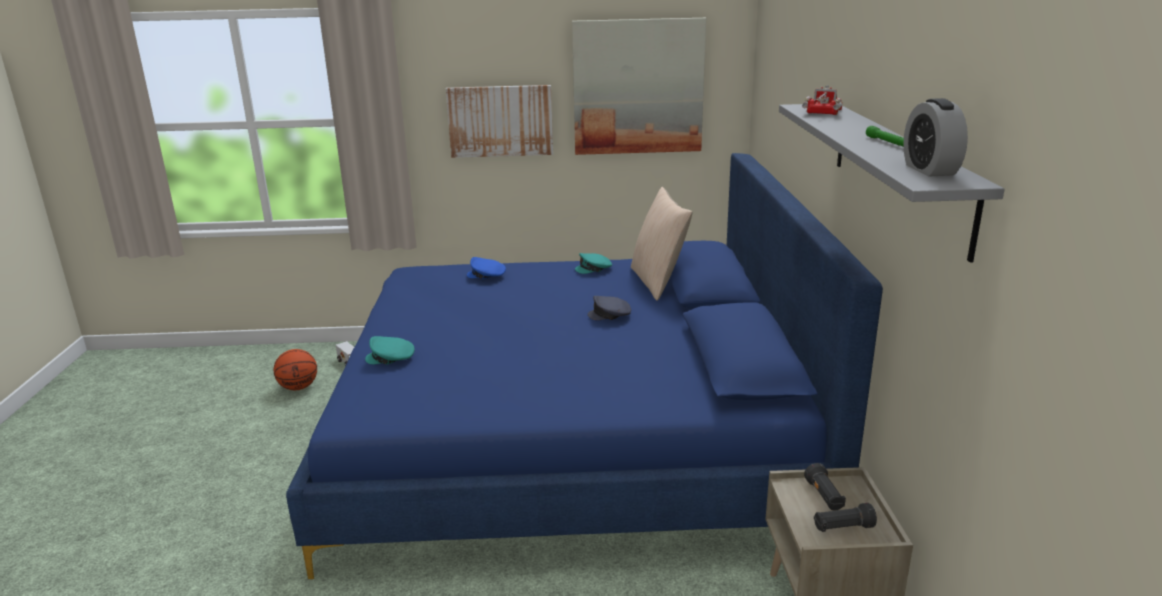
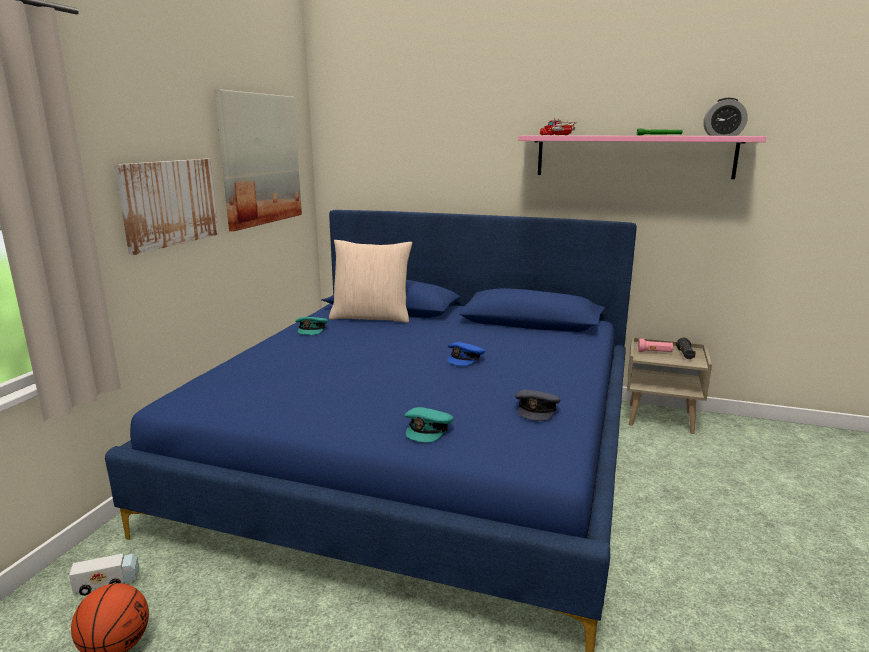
camera: 70 degrees left, 5 degrees down
blue cap [467,257,506,279] -> blue cap moved to [447,342,485,366]
grey cap [588,296,631,320] -> grey cap moved to [515,389,561,421]
grey shelf [779,104,1005,263] -> pink shelf [518,135,766,179]
black flashlight [804,463,846,511] -> pink flashlight [638,339,673,353]

